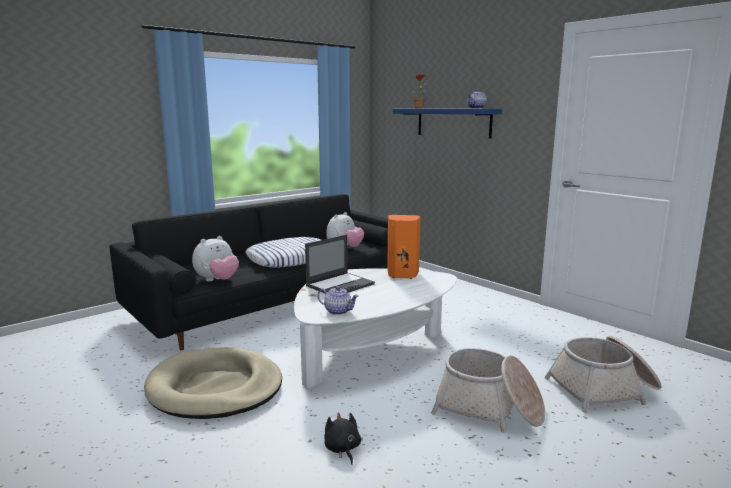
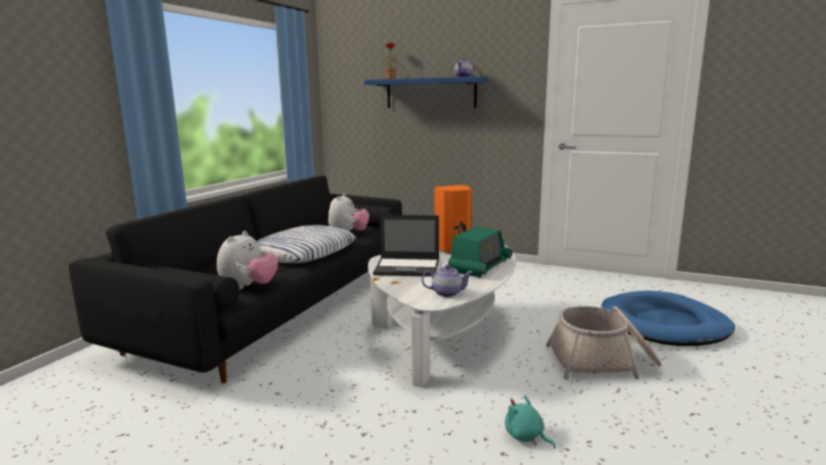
camera: 25 degrees left, 0 degrees up
beige dog bed [144,347,282,419] -> none
laptop [305,235,375,293] -> laptop turned 75 degrees clockwise [373,215,439,277]
black plush toy [324,412,361,465] -> turquoise plush toy [505,395,556,449]
basket [544,336,661,413] -> blue dog bed [601,291,735,346]
none -> radio [448,226,512,277]

